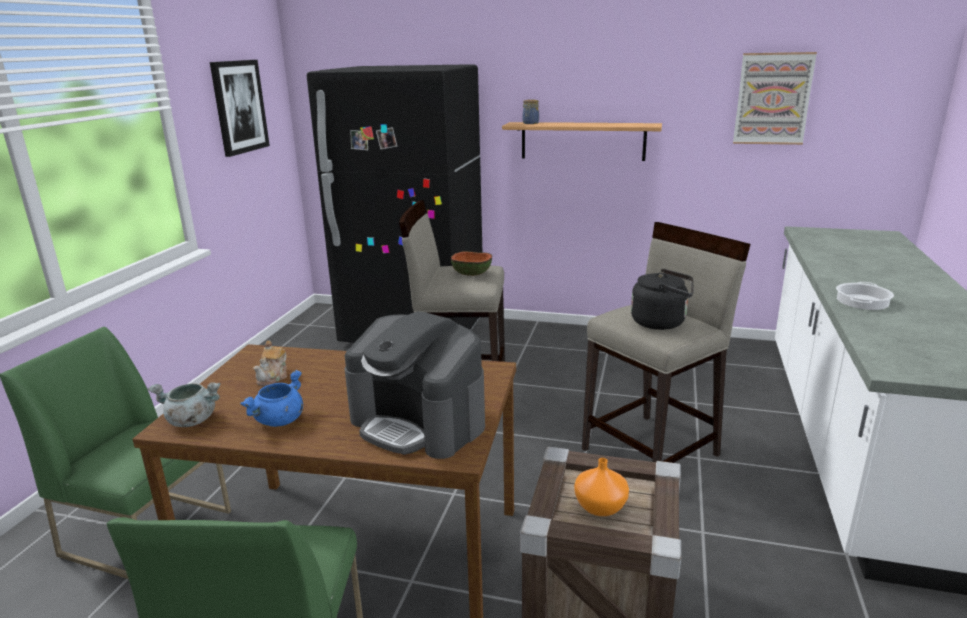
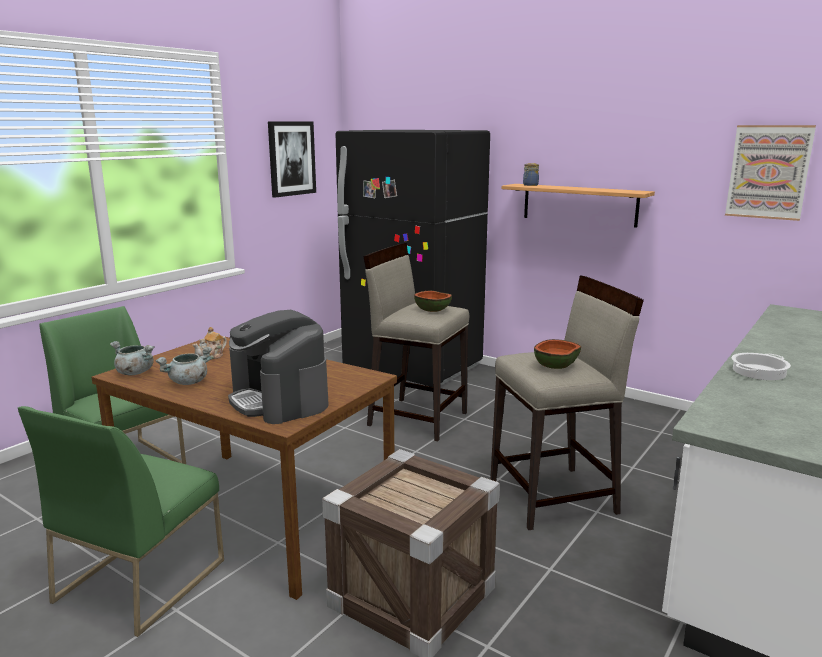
camera: 20 degrees right, 5 degrees down
blue cooking pot [240,370,303,427] -> grey cooking pot [155,346,212,385]
orange vase [574,458,629,516] -> none
black kettle [631,269,693,330] -> bowl [534,339,581,369]

